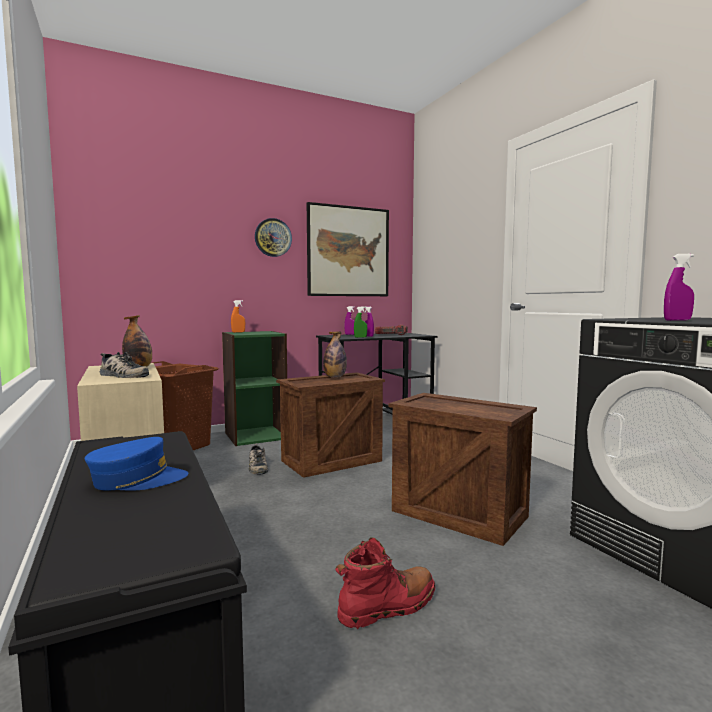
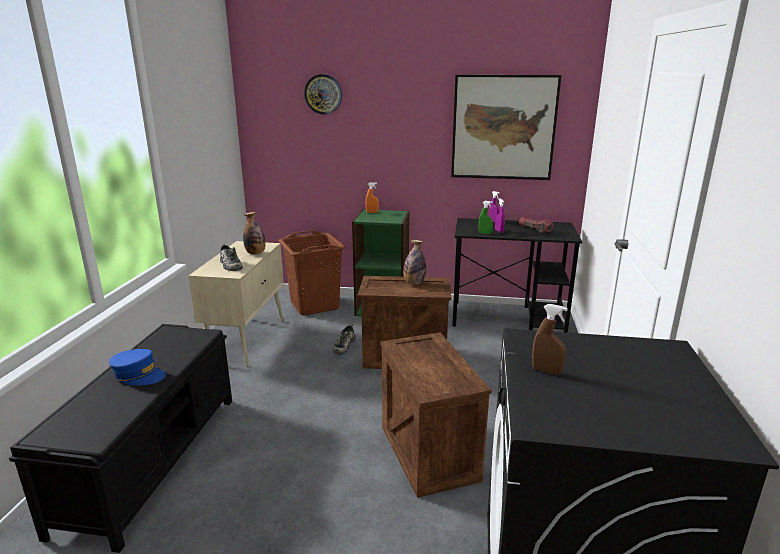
camera: 35 degrees right, 15 degrees up
wall clock [255,218,292,257] -> wall clock moved to [304,74,342,115]
red boot [335,537,435,629] -> none
purple spray bottle [664,254,694,321] -> brown spray bottle [532,304,568,375]

